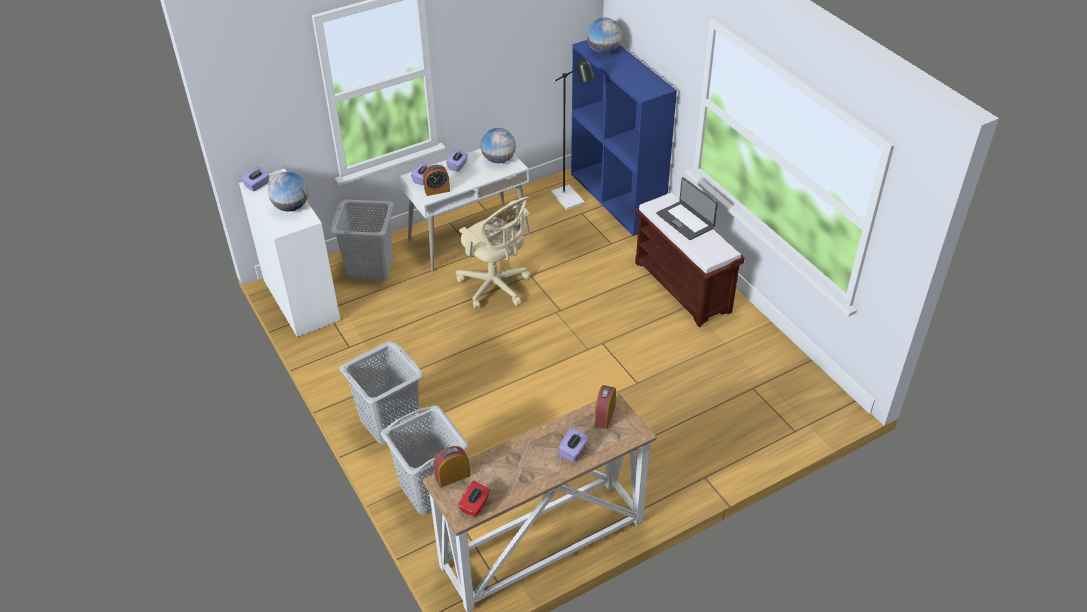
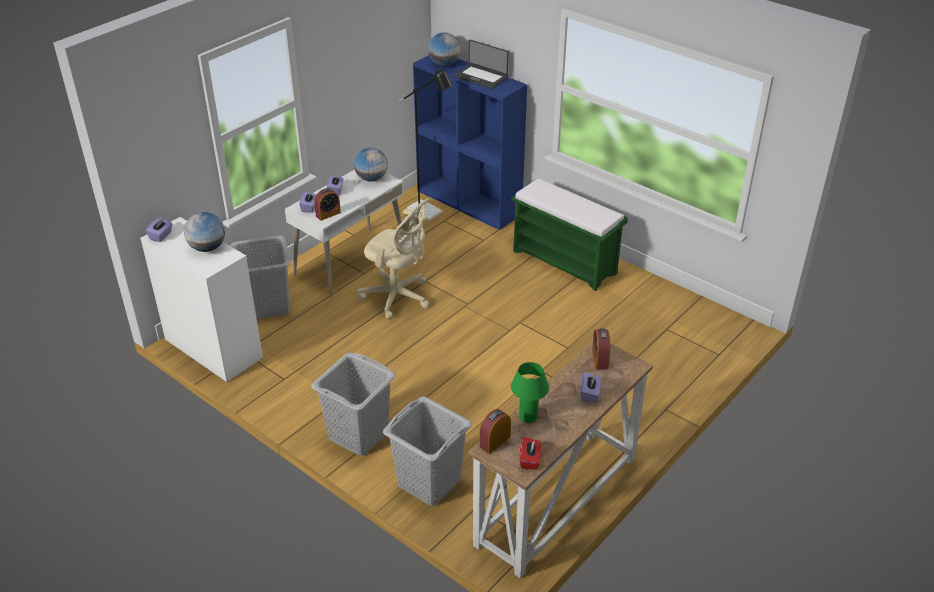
camera: 20 degrees left, 5 degrees down
brown bench [635,192,745,327] -> green bench [512,178,628,291]
laptop [656,177,718,240] -> laptop moved to [453,40,509,89]
none -> green table lamp [511,362,549,423]

